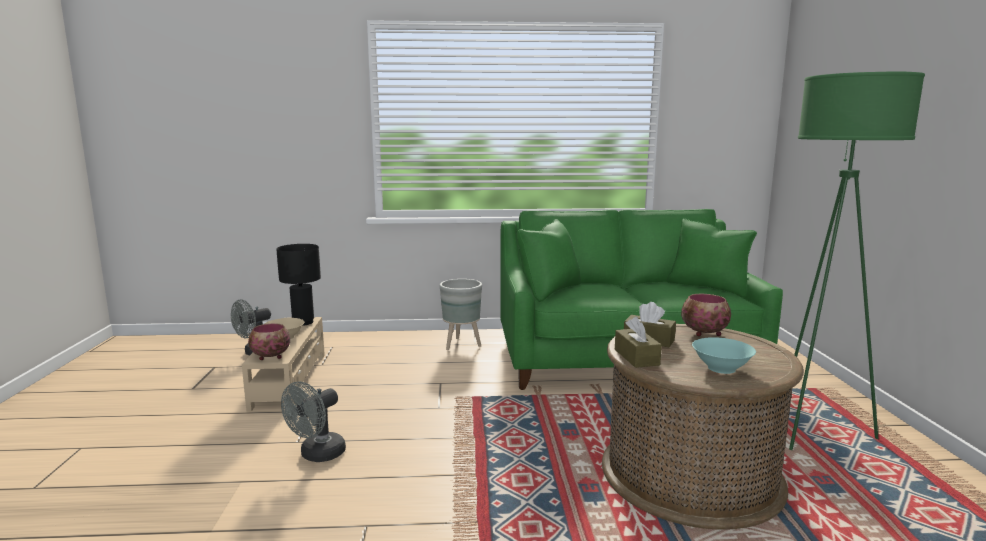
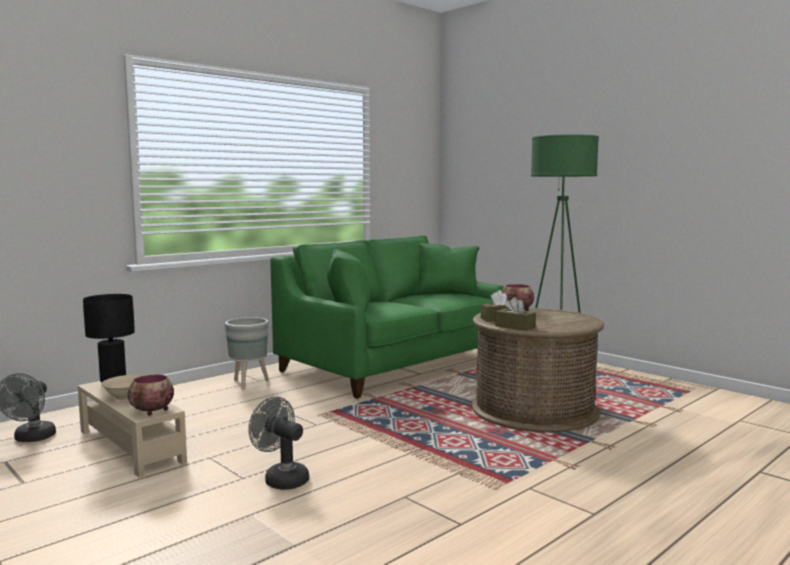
camera: 40 degrees left, 5 degrees down
grey fan [281,381,346,462] -> grey fan turned 135 degrees clockwise [248,397,309,490]
turquoise bowl [692,337,756,374] -> none

